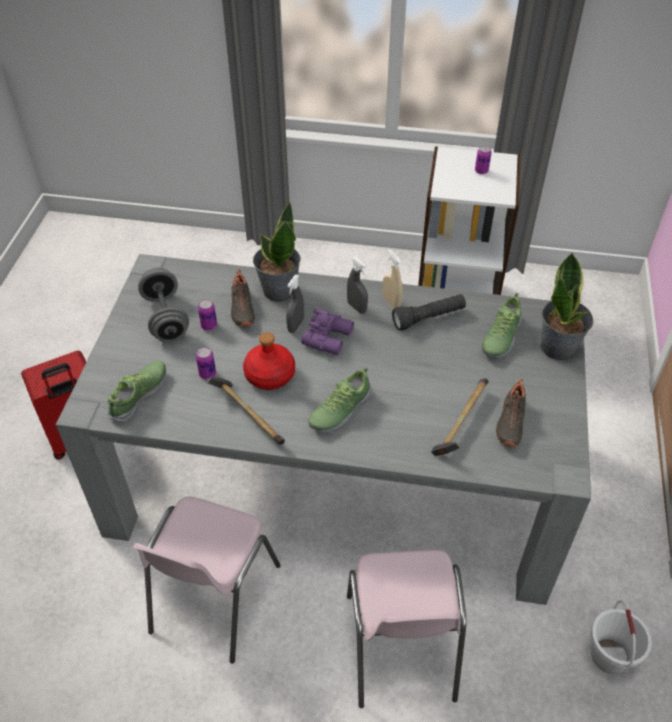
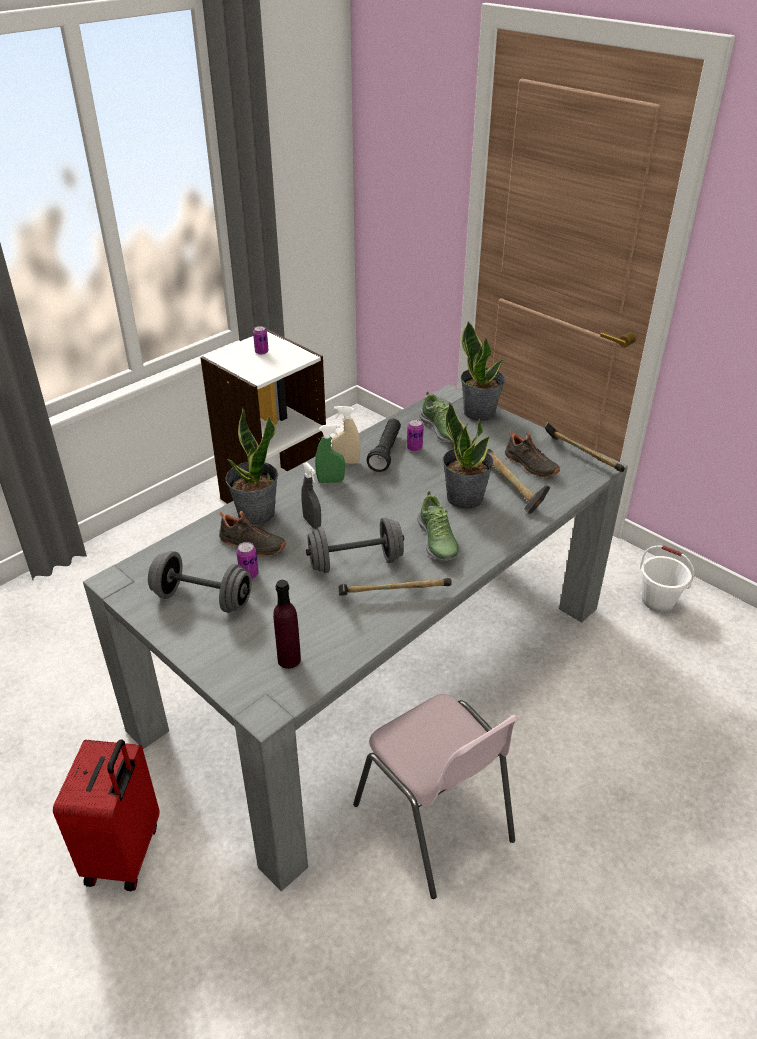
camera: 55 degrees left, 10 degrees down
shoe [107,361,166,422] -> purple bottle [273,580,301,669]
can [196,347,216,379] -> can moved to [407,419,424,452]
red bottle [243,333,295,390] -> grey dumbbell [306,517,404,573]
purple binoculars [301,308,354,355] -> none
grey spray bottle [347,257,368,314] -> green spray bottle [315,424,345,483]
pink chair [347,550,466,708] -> none
none -> potted plant [442,402,494,509]
none -> hammer [544,422,625,472]

